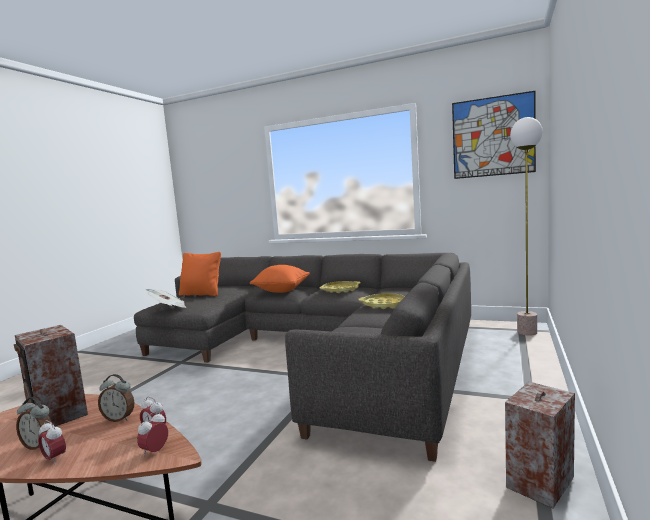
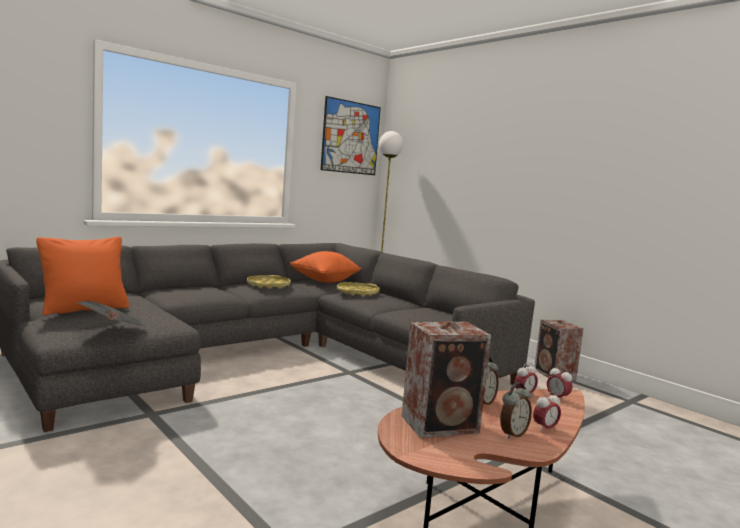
camera: 65 degrees left, 0 degrees up
orange pillow [250,265,310,293] -> orange pillow moved to [290,251,361,283]

